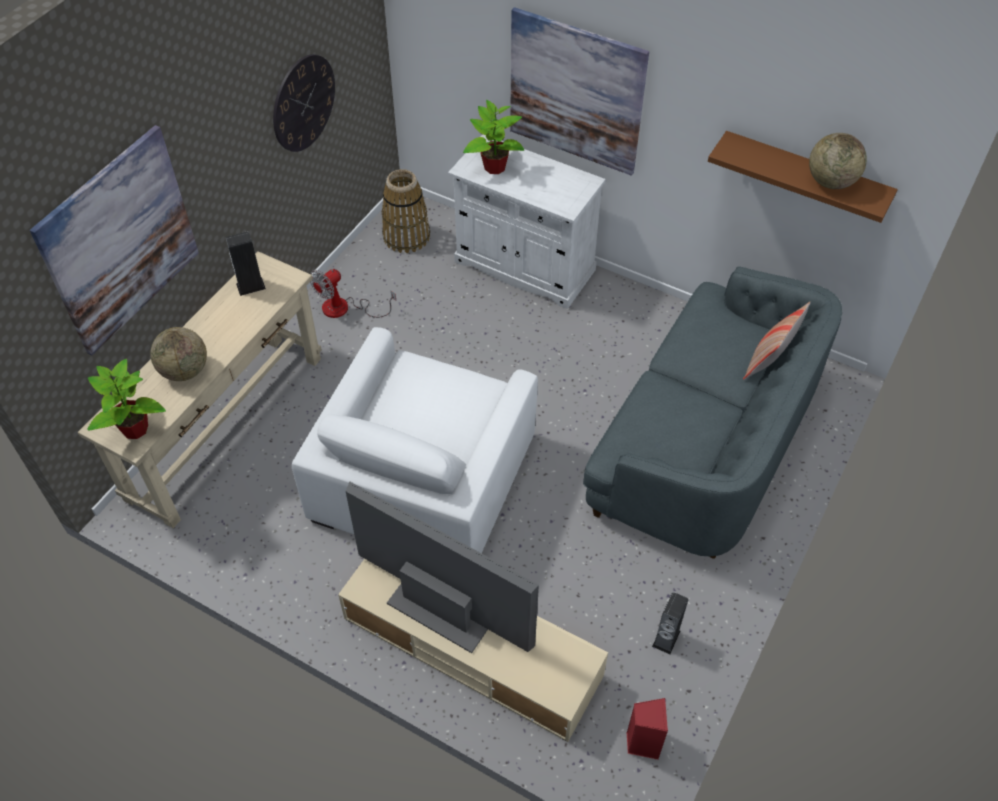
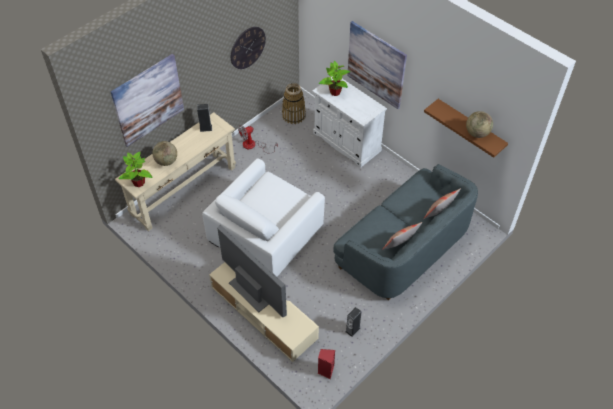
camera: 15 degrees right, 0 degrees up
none -> pillow [382,222,422,250]

